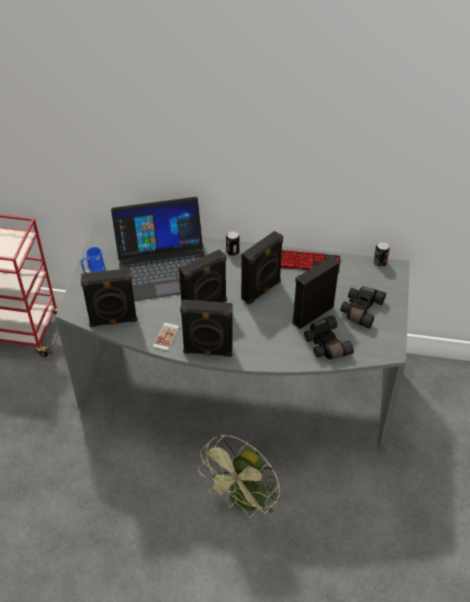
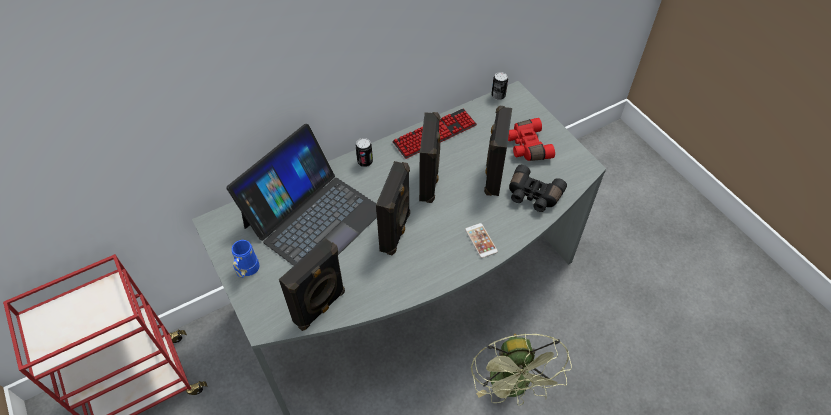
camera: 40 degrees left, 5 degrees up
phone [153,323,179,351] -> phone moved to [465,223,498,258]
black speaker [180,300,233,357] -> none
black binoculars [340,286,386,329] -> red binoculars [508,118,555,161]

